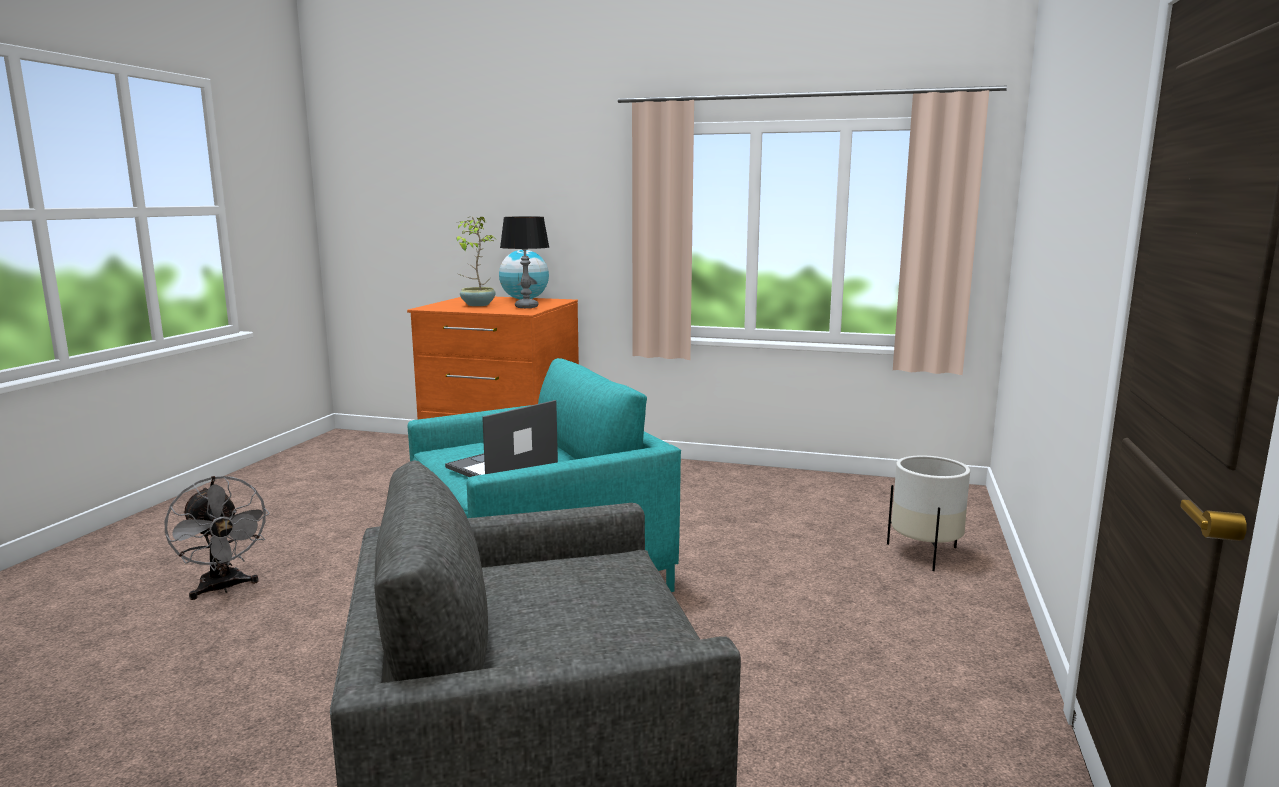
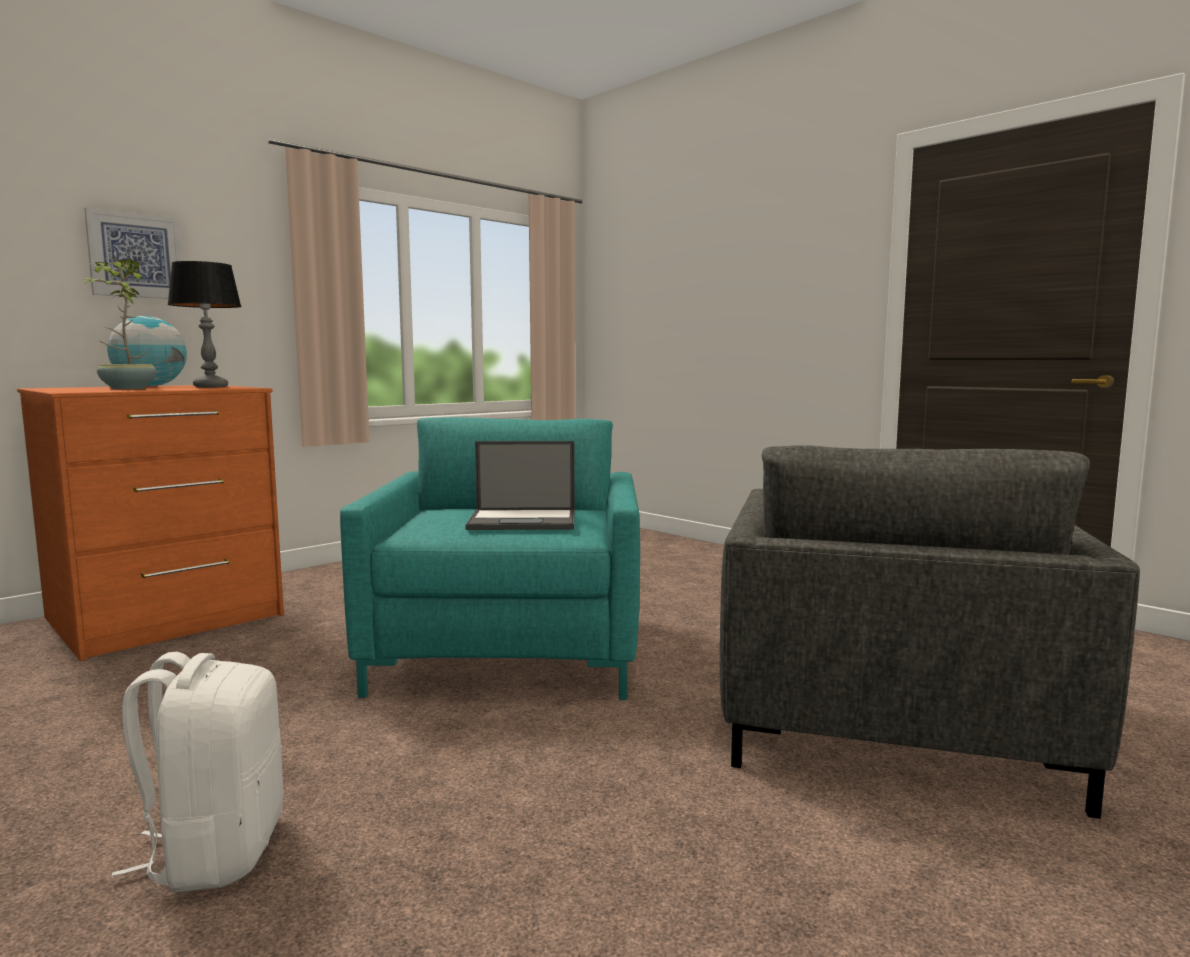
camera: 60 degrees left, 5 degrees down
grey fan [165,476,270,600] -> white backpack [111,652,284,893]
laptop [445,400,558,477] -> laptop turned 75 degrees counterclockwise [465,441,575,530]
white planter [887,455,970,571] -> none
none -> picture [84,207,181,299]

